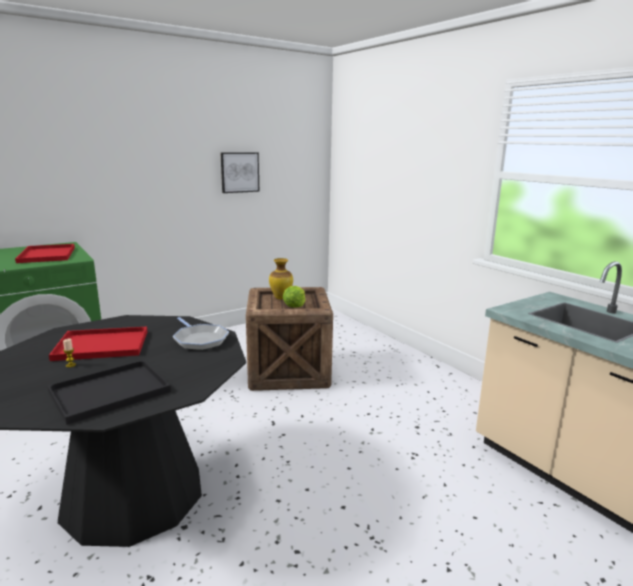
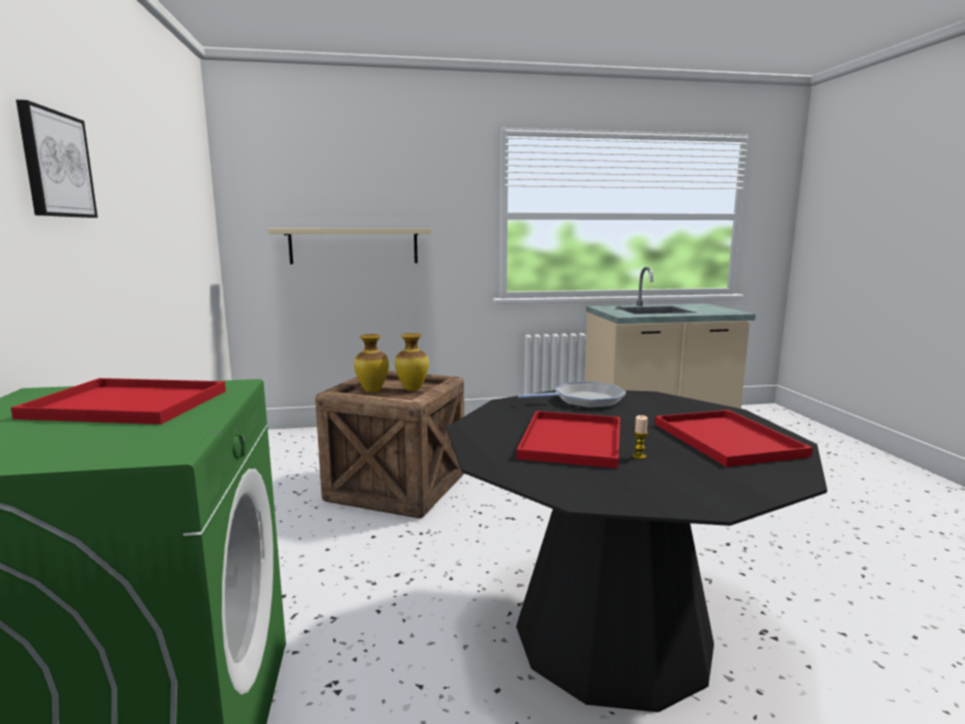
camera: 65 degrees left, 5 degrees down
black tray [47,360,171,425] -> red tray [655,410,813,467]
picture [221,152,259,193] -> picture moved to [16,100,98,218]
lettuce [283,286,305,308] -> vase [395,333,429,391]
none -> beige shelf [268,228,432,264]

